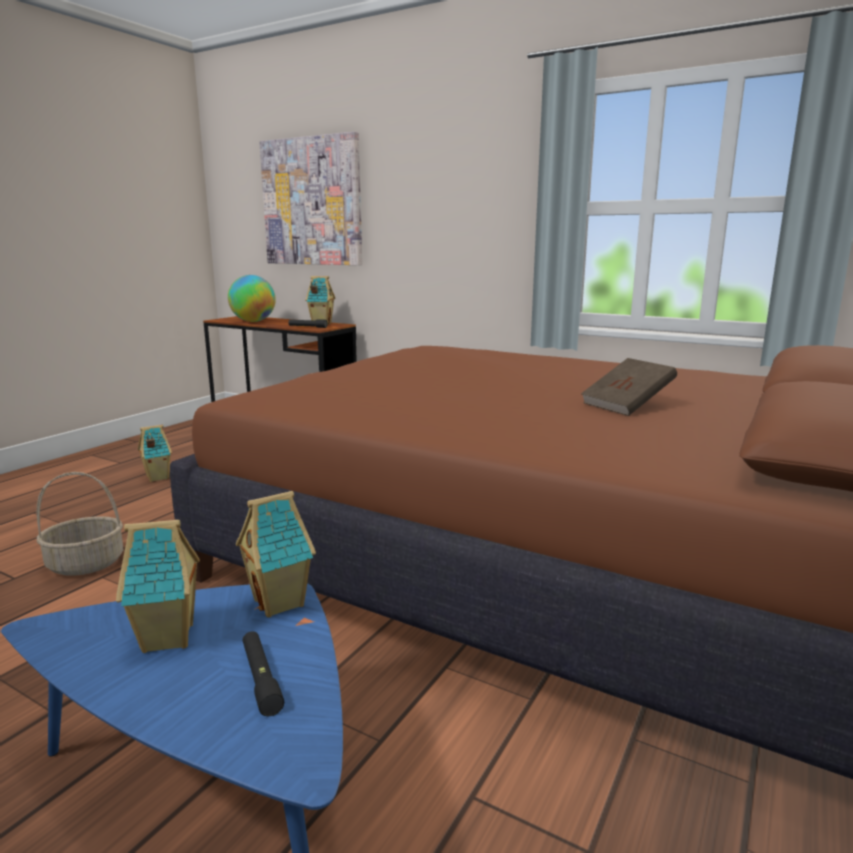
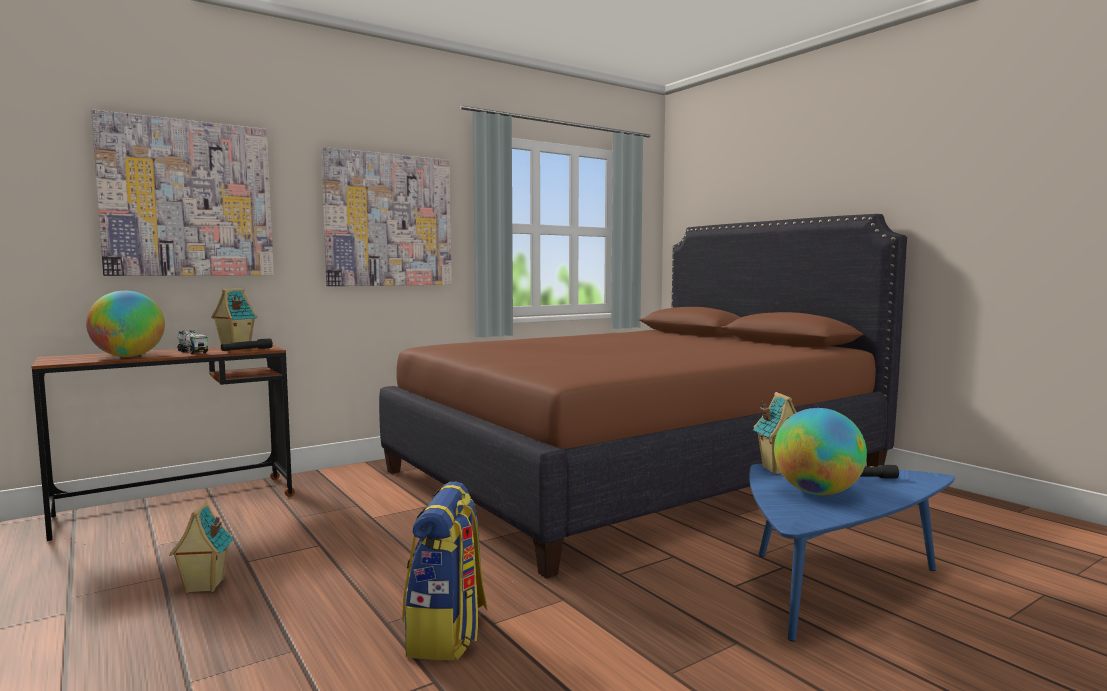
camera: 65 degrees left, 10 degrees down
basket [37,472,123,576] -> backpack [402,482,488,660]
toy house [116,519,200,653] -> globe [774,408,867,495]
brown book [581,358,677,416] -> none
none -> toy truck [177,330,208,354]
none -> picture [321,147,452,286]

